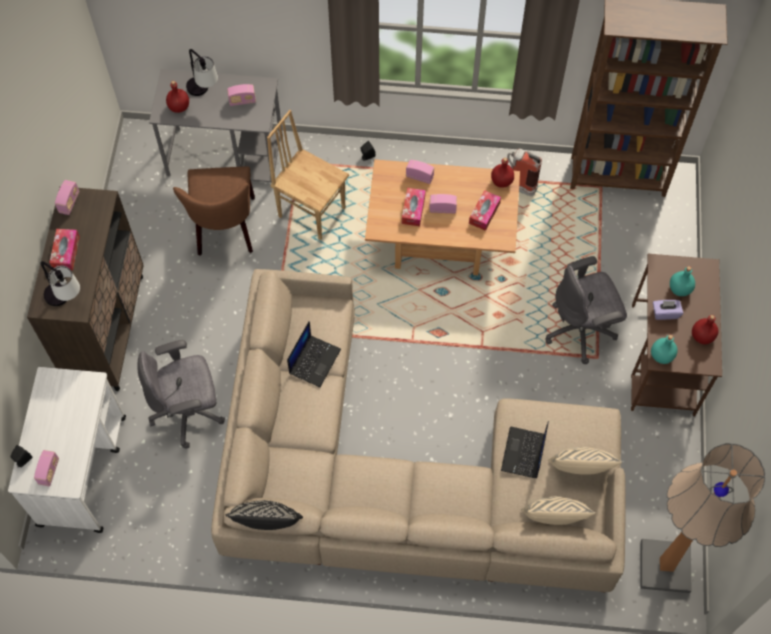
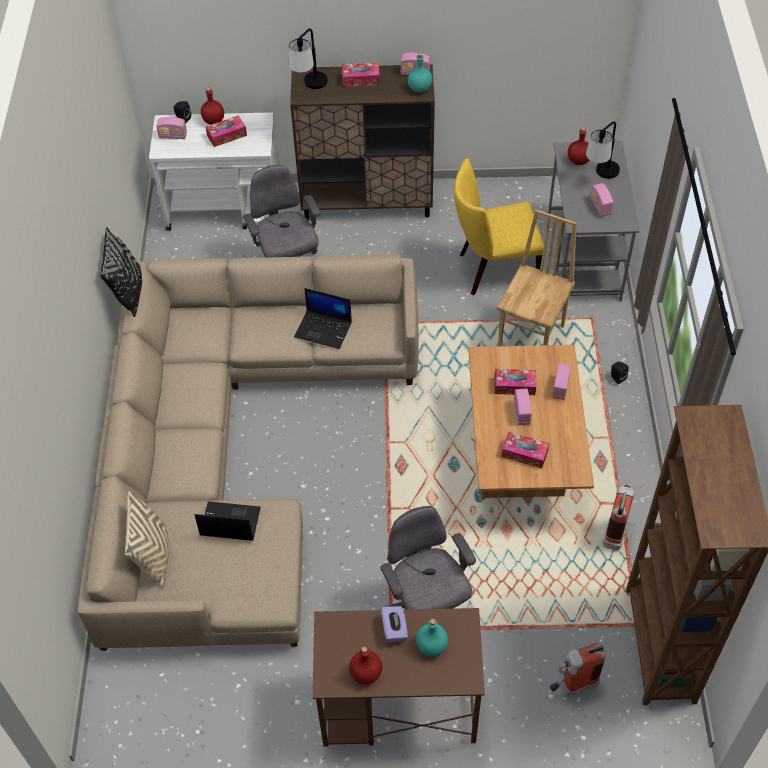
camera: 85 degrees right, 10 degrees down
brown chair [173,166,255,256] -> yellow chair [454,158,544,295]
red bottle [491,157,514,188] -> red bottle moved to [201,88,224,125]
beige pillow [548,447,622,475] -> none
floor lamp [640,443,765,593] -> none
turquoise bottle [651,335,678,364] -> turquoise bottle moved to [408,53,432,93]
none -> tissue box [206,115,247,147]
none -> fire extinguisher [550,643,606,697]

